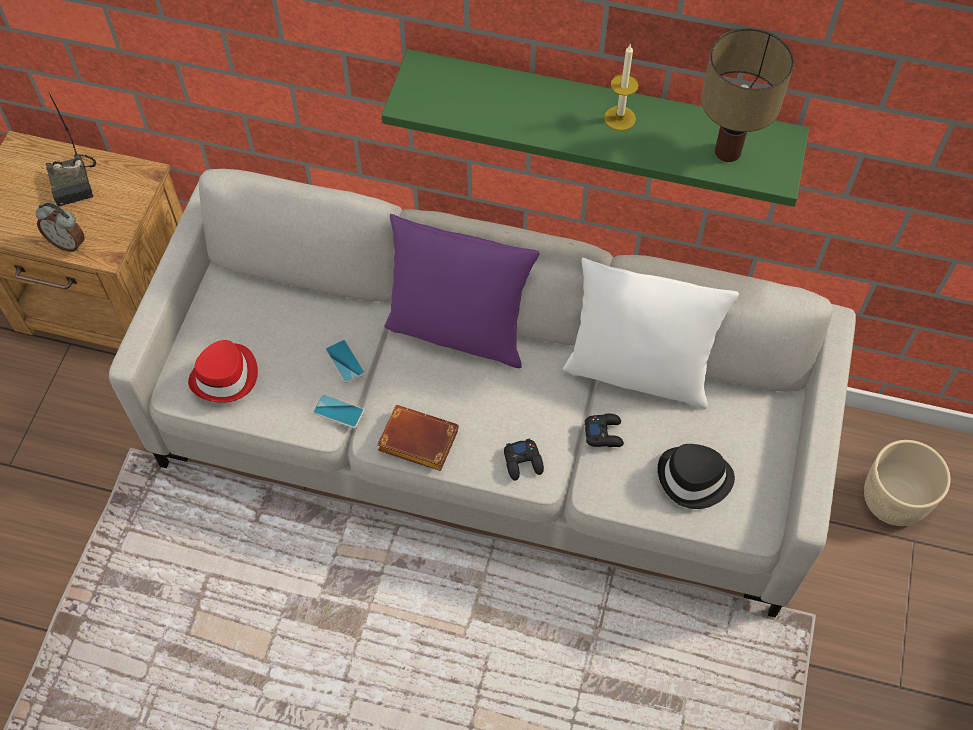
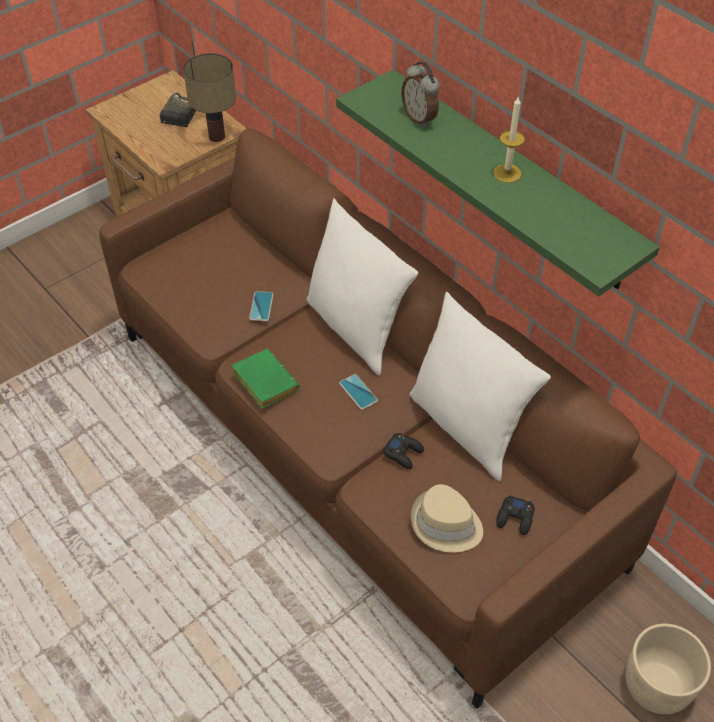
camera: 35 degrees right, 10 degrees down
alarm clock [36,203,85,252] -> alarm clock moved to [401,61,440,127]
grey sofa [109,169,856,617] -> brown sofa [99,129,677,709]
red hat [188,340,258,403] -> none
phone [313,394,364,428] -> phone moved to [339,374,378,410]
brown book [377,405,459,471] -> green book [231,349,300,409]
purple pillow [384,214,540,368] -> white pillow [307,199,418,375]
black game controller [504,439,544,481] -> black game controller moved to [496,495,534,535]
black hat [658,444,735,509] -> beige hat [411,484,483,552]
table lamp [701,28,794,162] -> table lamp moved to [183,53,236,142]

